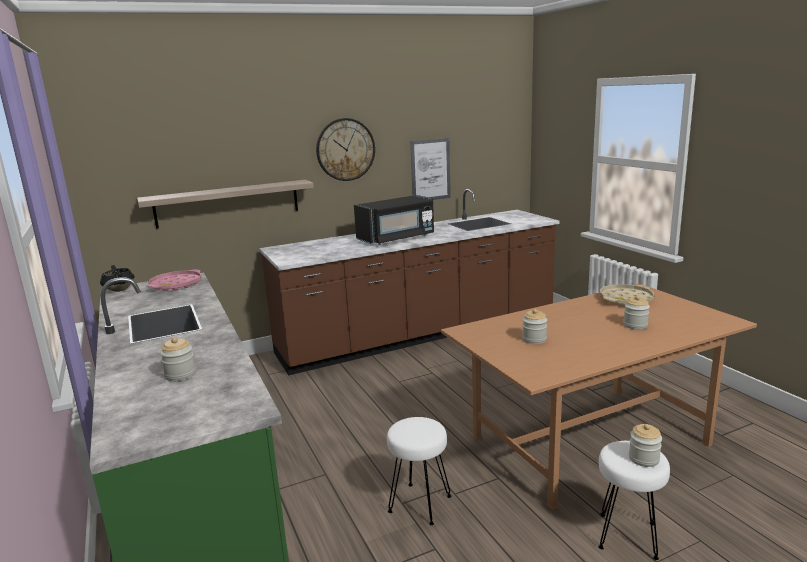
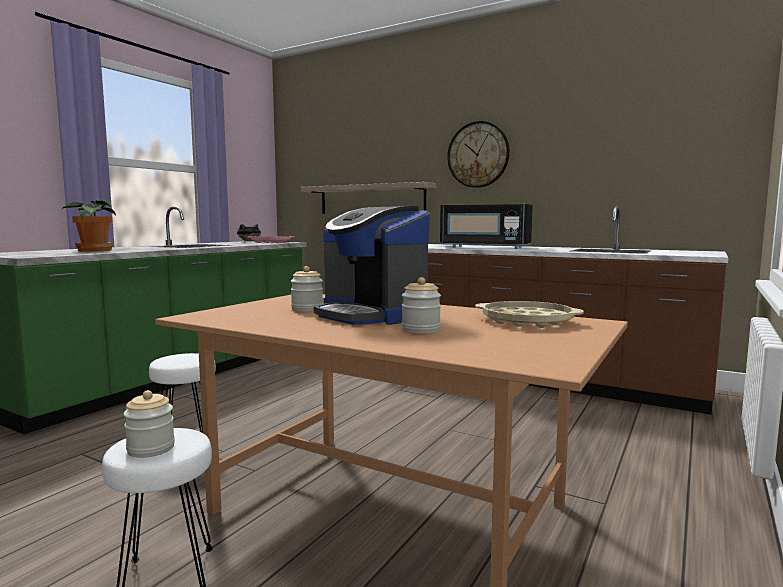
camera: 55 degrees right, 10 degrees down
jar [160,337,196,381] -> potted plant [61,201,116,252]
picture [410,138,451,200] -> none
none -> coffee machine [314,206,430,325]

